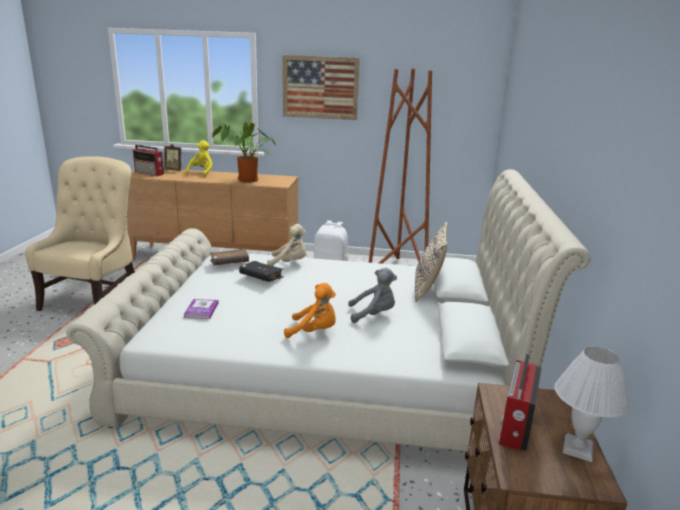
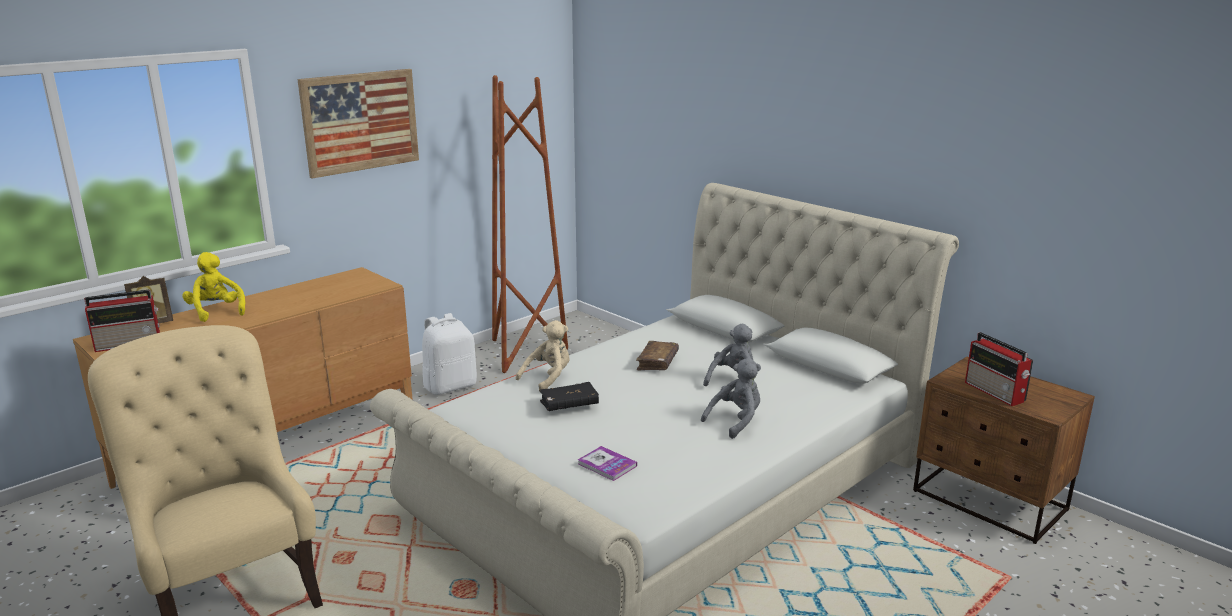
camera: 50 degrees left, 0 degrees up
brown book [210,249,249,265] -> brown book moved to [636,341,679,370]
potted plant [212,122,276,182] -> none
orange plush toy [284,283,336,338] -> grey plush toy [701,358,761,439]
beige pillow [415,222,448,302] -> none
white table lamp [555,346,630,462] -> none

